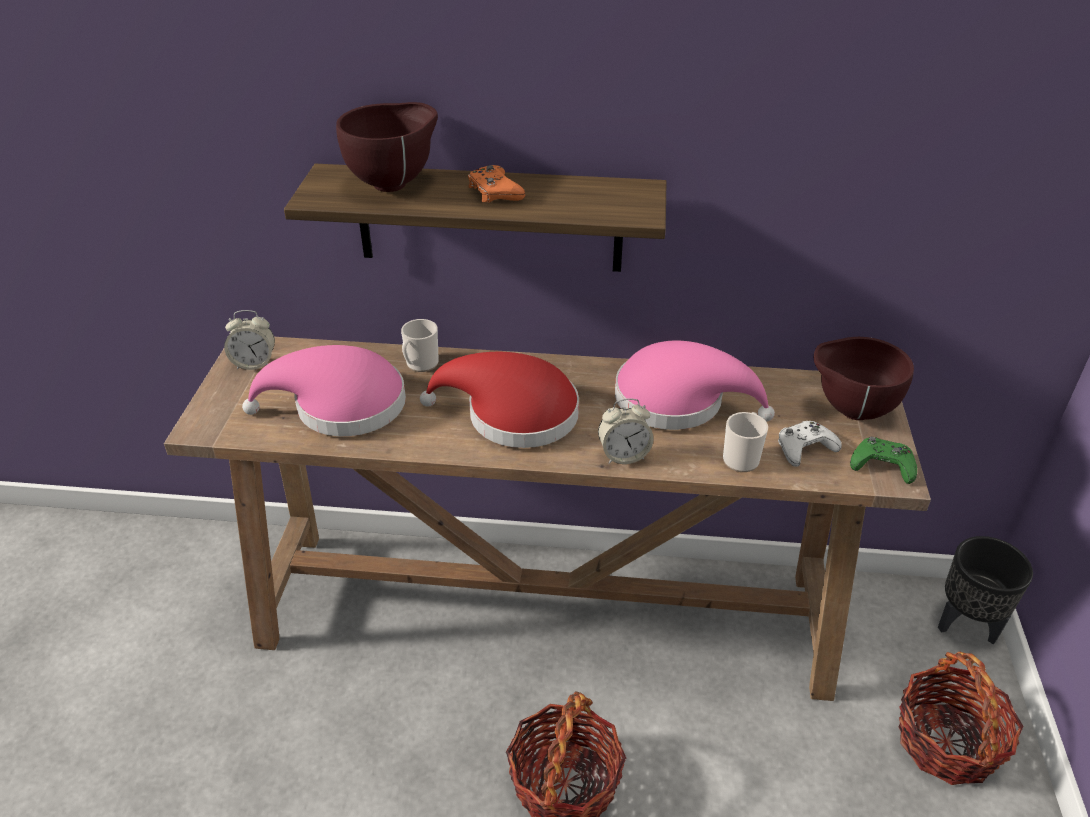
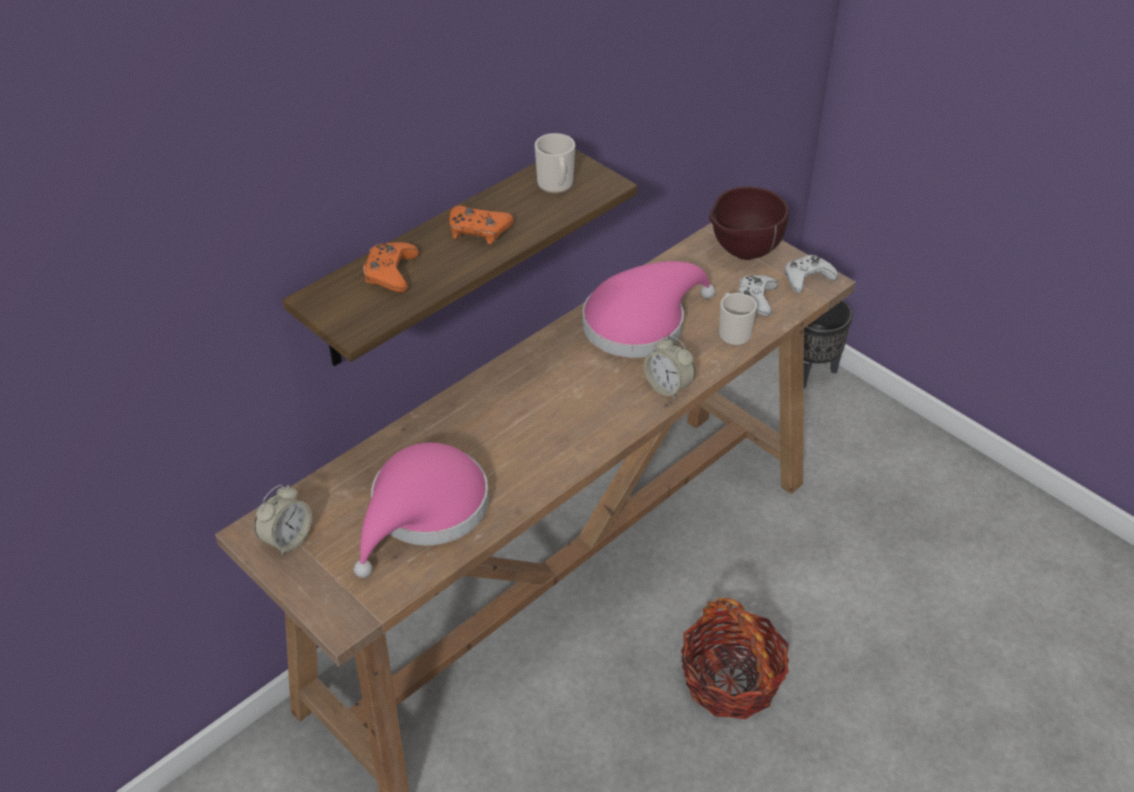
camera: 50 degrees left, 5 degrees up
brown bowl [336,102,438,192] -> orange game controller [363,242,419,292]
mug [401,319,439,372] -> mug moved to [535,133,575,193]
red hat [420,352,579,448] -> none
alarm clock [598,398,654,464] -> alarm clock turned 105 degrees clockwise [644,335,695,400]
green game controller [850,437,917,484] -> white game controller [785,255,838,293]
basket [898,652,1024,785] -> none

